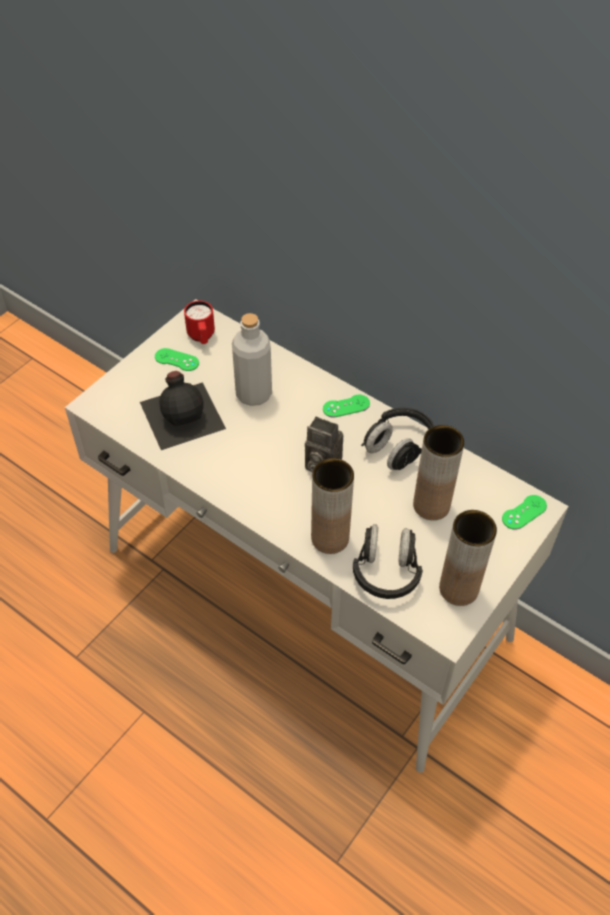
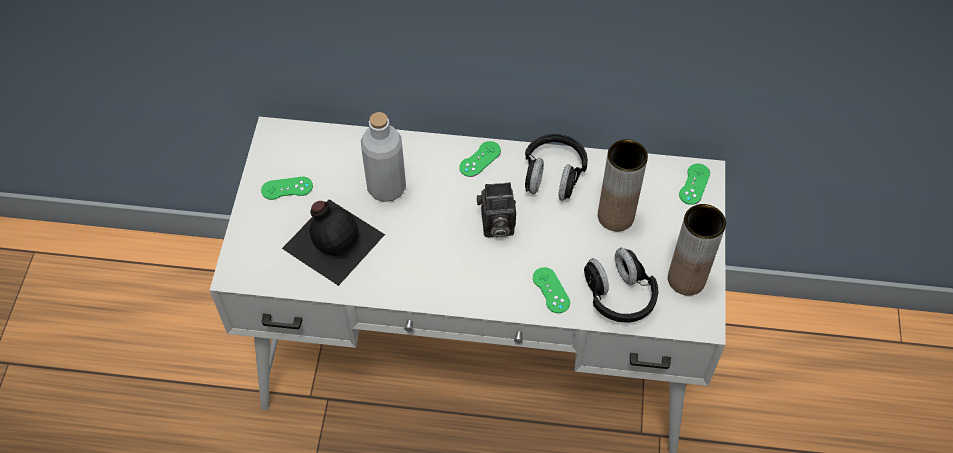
camera: 30 degrees left, 5 degrees up
red mug [184,301,215,344] -> none
brown vase [311,458,354,554] -> green game controller [533,267,570,313]

